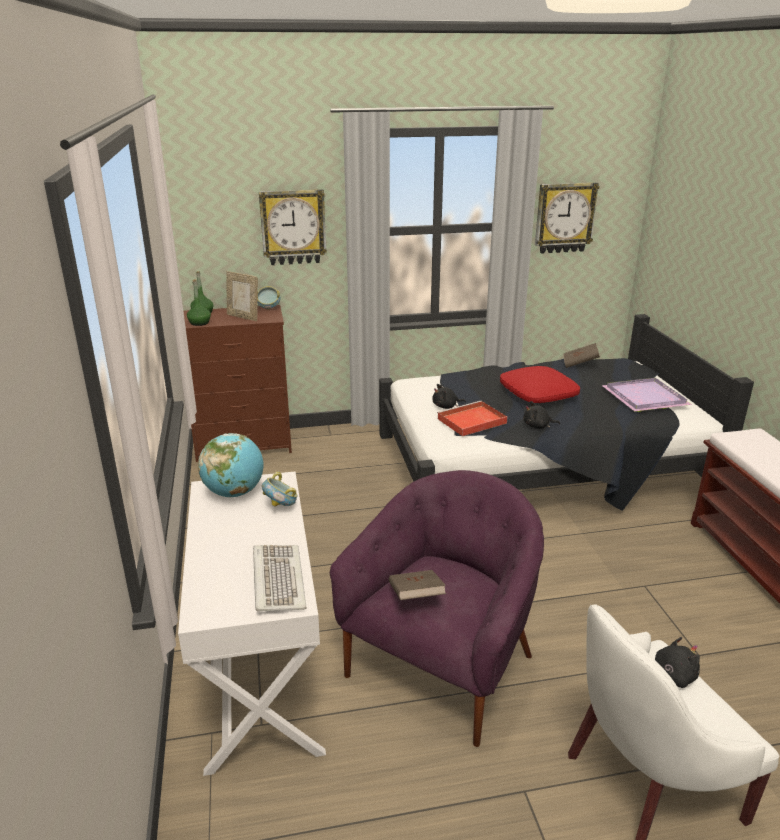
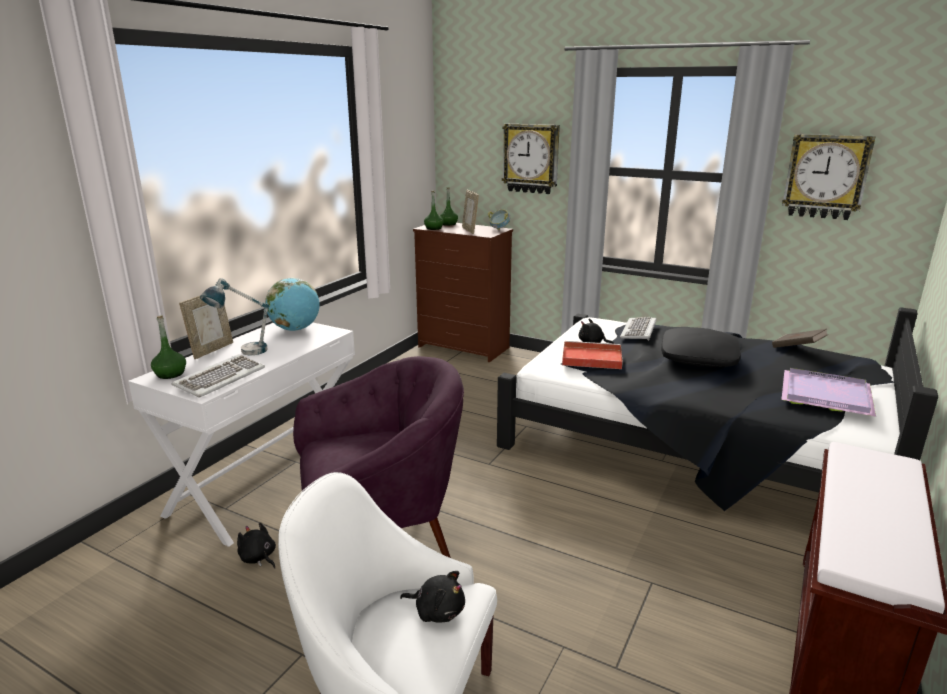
camera: 40 degrees right, 5 degrees down
bowl [262,472,298,506] -> none
brown book [389,570,446,600] -> none
red pillow [500,366,580,403] -> black pillow [661,327,741,367]
black plush toy [524,401,560,429] -> black plush toy moved to [237,522,276,569]
none -> green bottle [151,316,186,379]
none -> picture frame [179,295,233,359]
none -> table lamp [200,278,269,355]
none -> keyboard [620,317,657,341]

